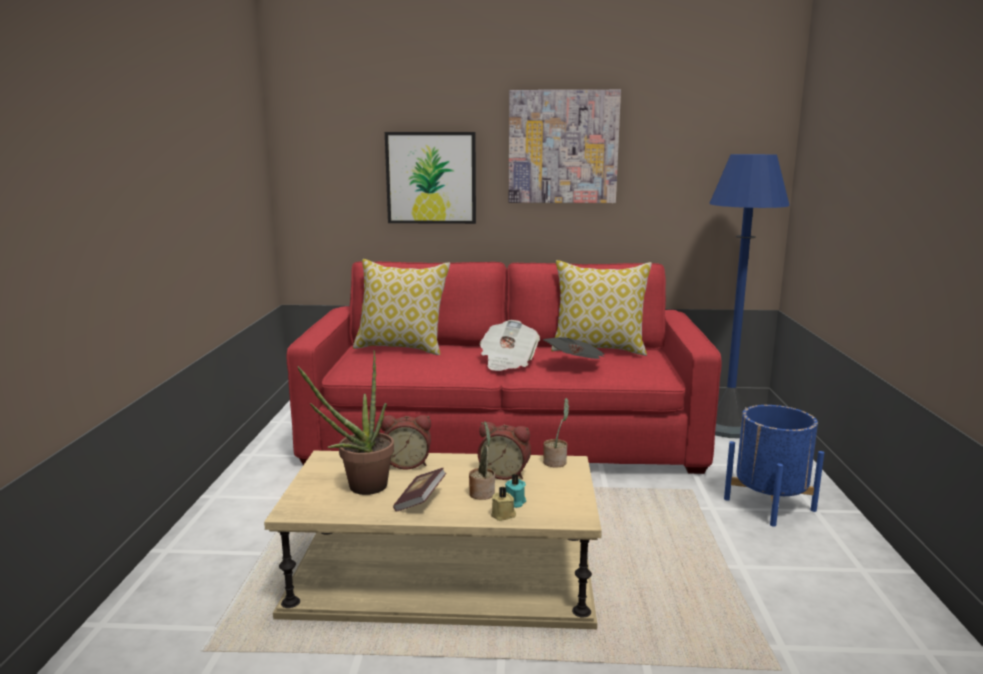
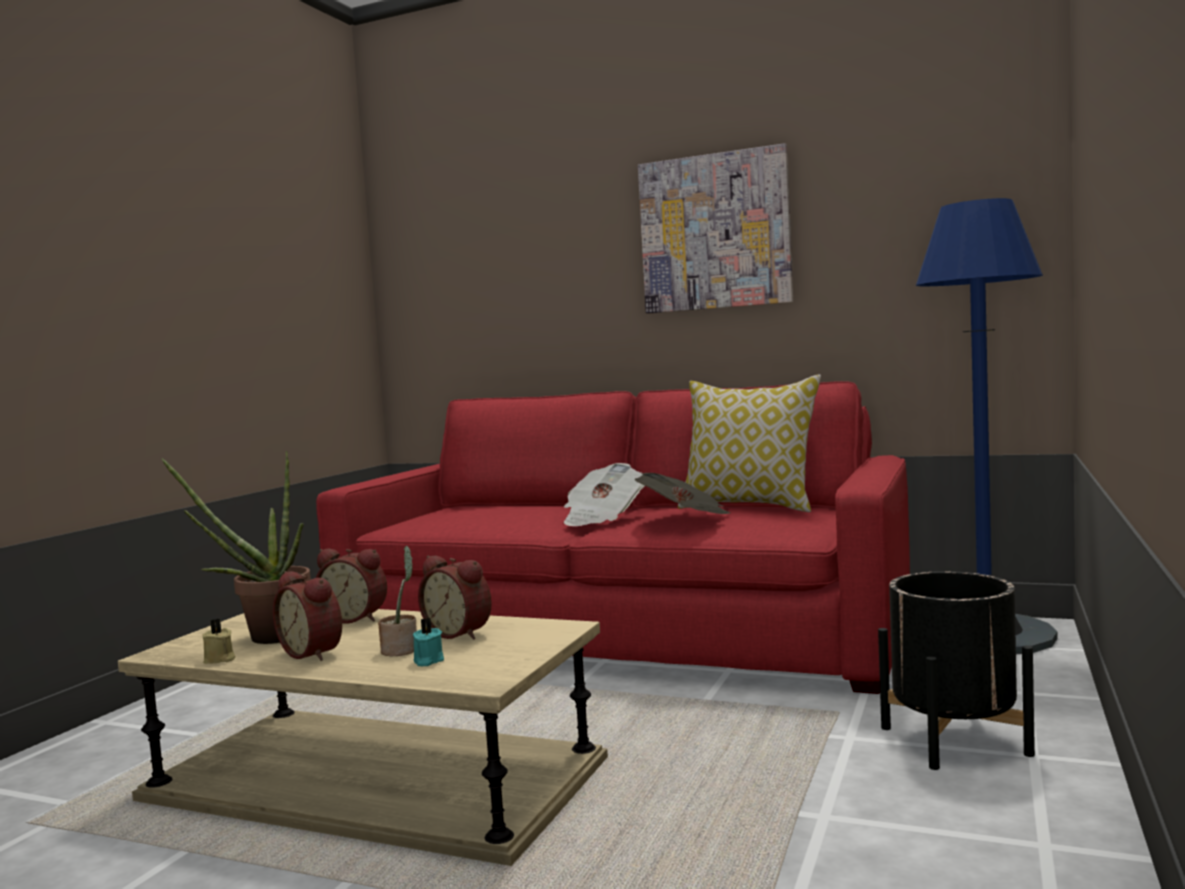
camera: 20 degrees right, 10 degrees down
pillow [353,259,450,355] -> none
picture [385,132,476,224] -> none
book [393,468,446,511] -> alarm clock [273,571,342,661]
beige candle [491,487,516,521] -> beige candle moved to [203,619,235,664]
potted plant [543,398,569,468] -> none
blue planter [724,405,824,527] -> black planter [878,571,1035,770]

